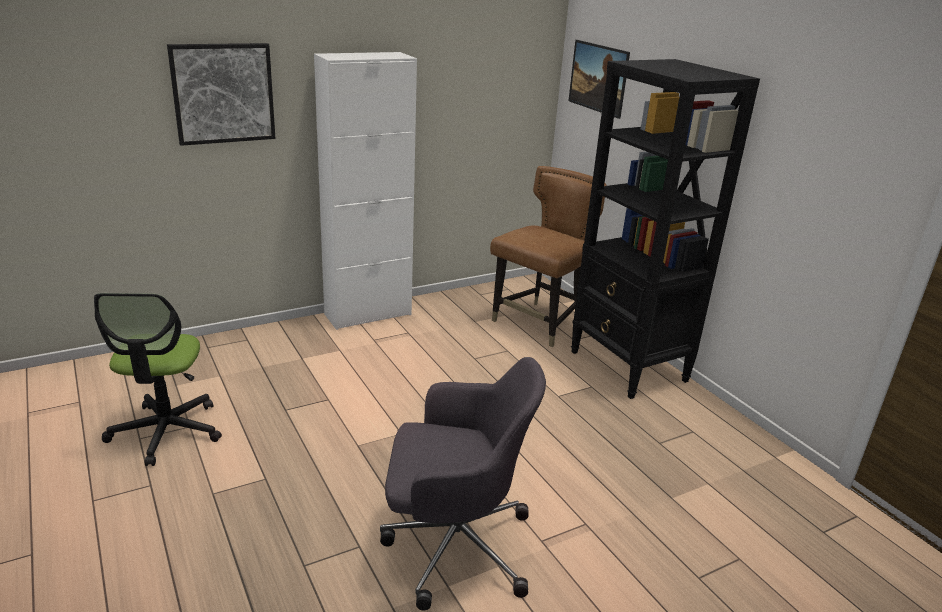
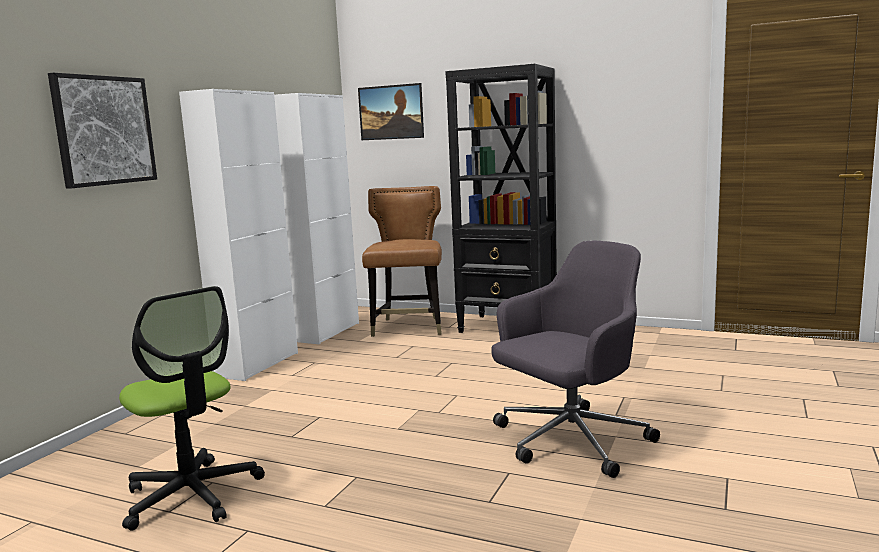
camera: 35 degrees left, 15 degrees down
none -> white cabinet [274,93,359,344]

